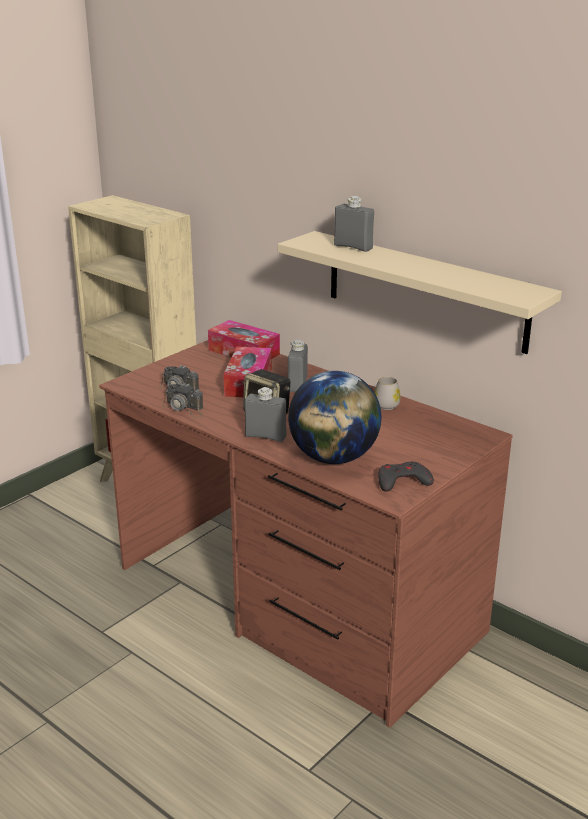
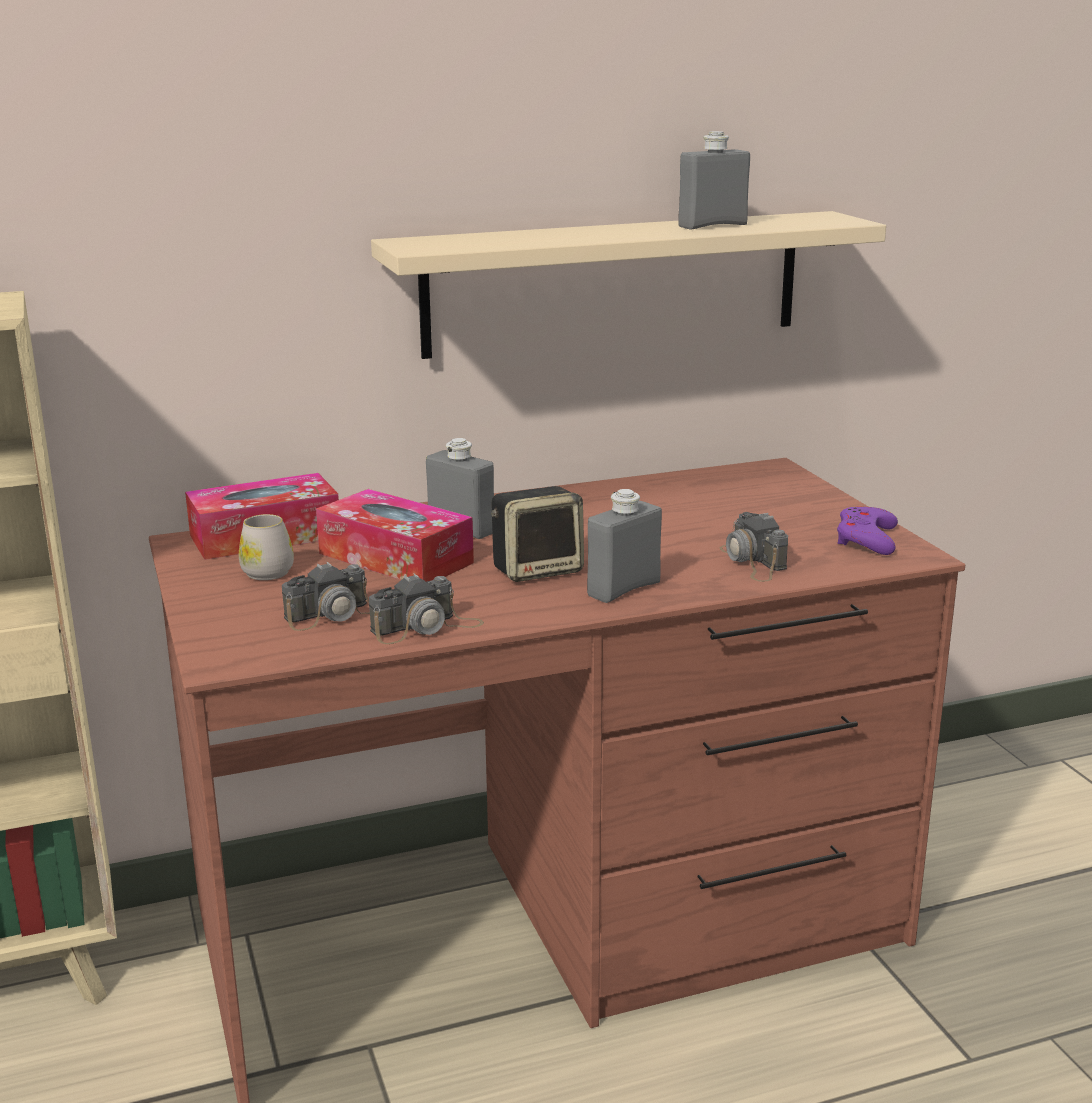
camera: 60 degrees left, 5 degrees down
globe [288,371,381,464] -> camera [720,512,788,582]
grey bottle [334,196,374,252] -> grey bottle moved to [678,131,750,229]
white mug [374,377,400,410] -> white mug moved to [239,514,294,580]
grey game controller [378,461,434,492] -> purple game controller [837,507,898,555]

